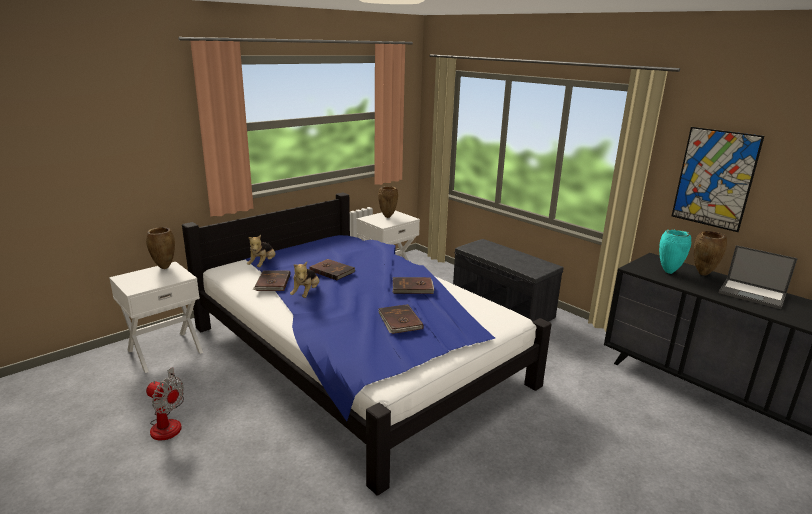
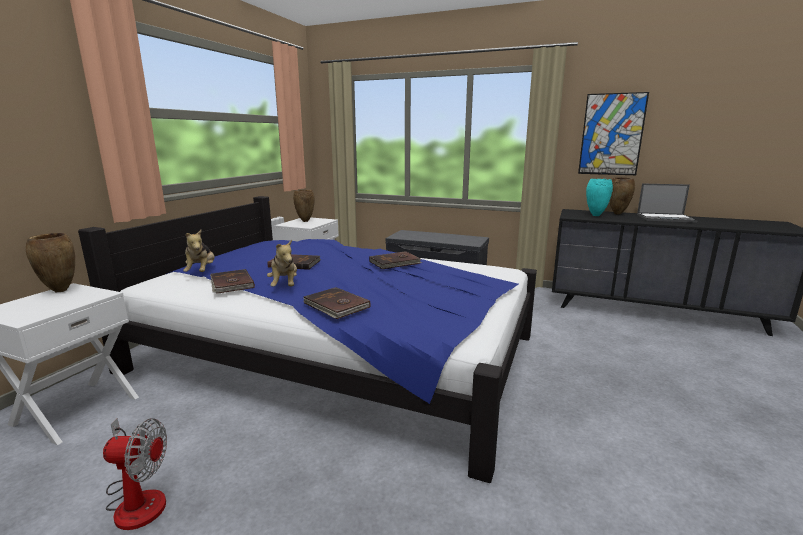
camera: 25 degrees left, 5 degrees down
brown book [378,304,424,334] -> brown book moved to [303,287,370,319]

